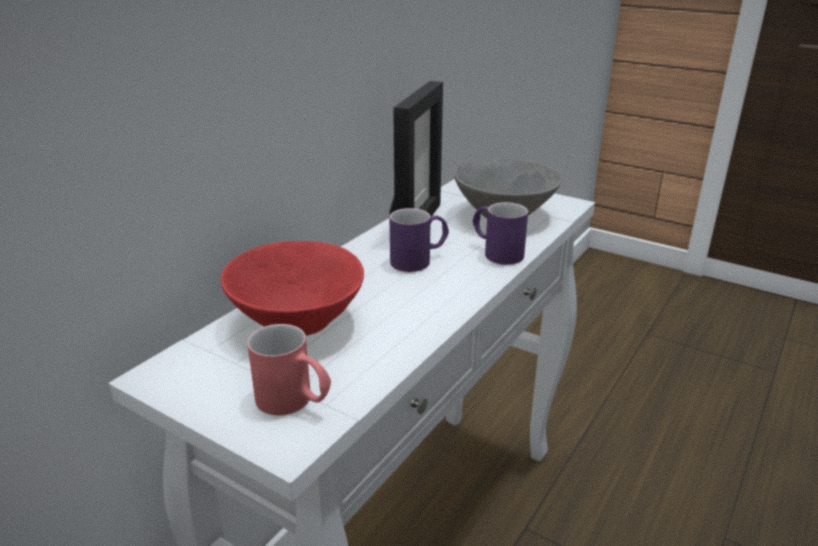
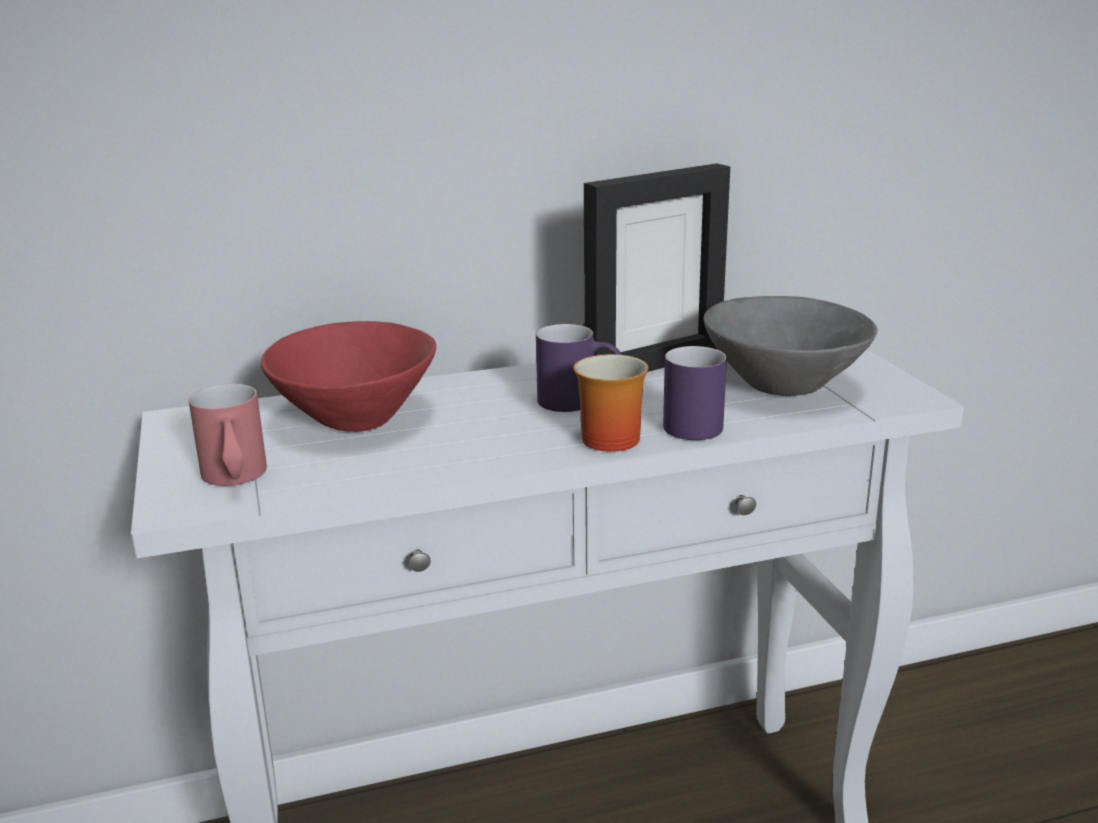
camera: 40 degrees right, 5 degrees down
none -> mug [574,354,648,452]

